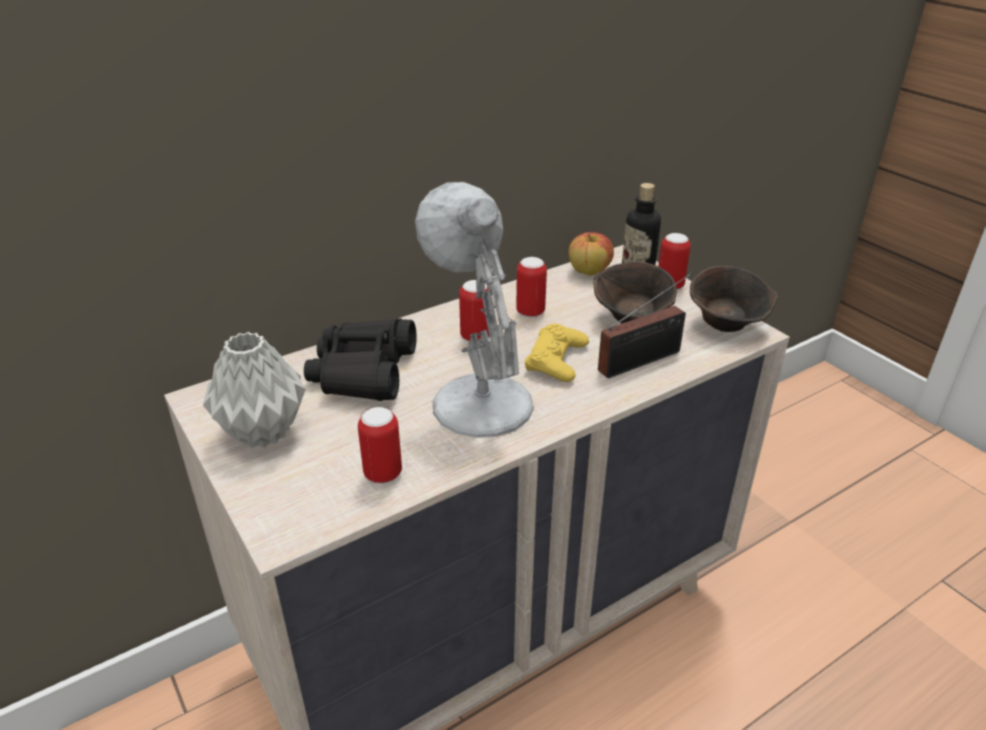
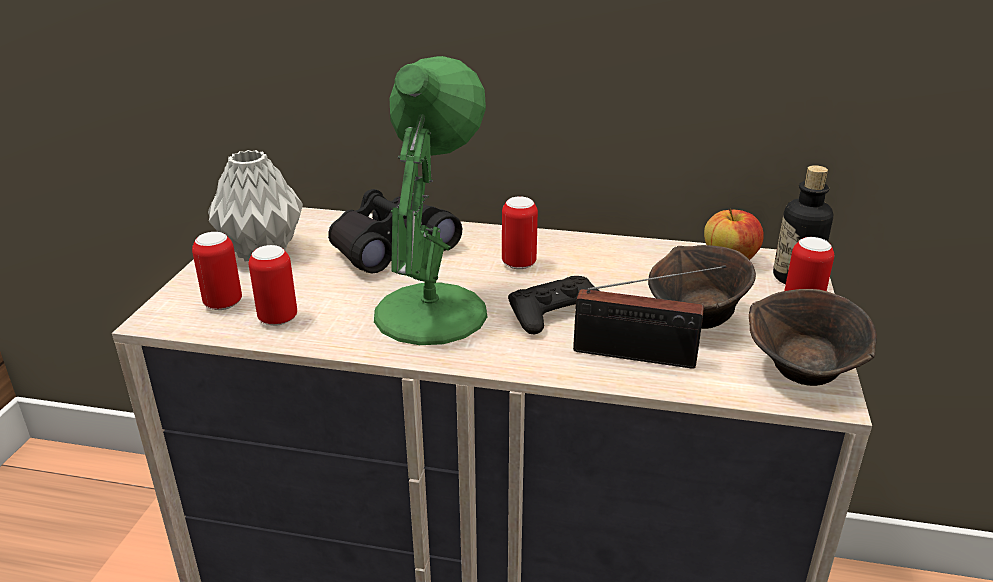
camera: 45 degrees right, 5 degrees down
white table lamp [415,182,534,438] -> green table lamp [374,56,487,345]
can [516,257,547,318] -> can moved to [192,232,242,310]
yellow game controller [525,324,589,382] -> black game controller [508,276,600,334]

